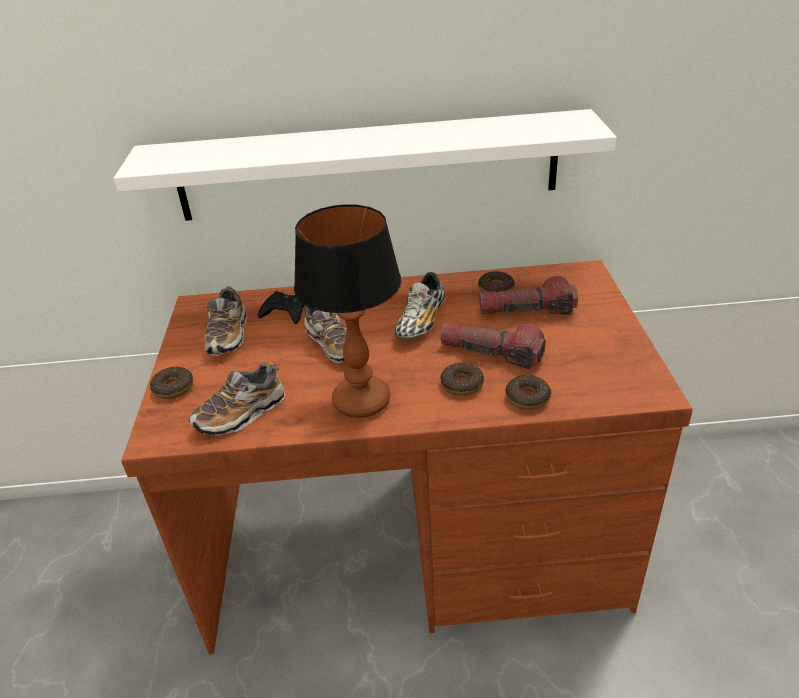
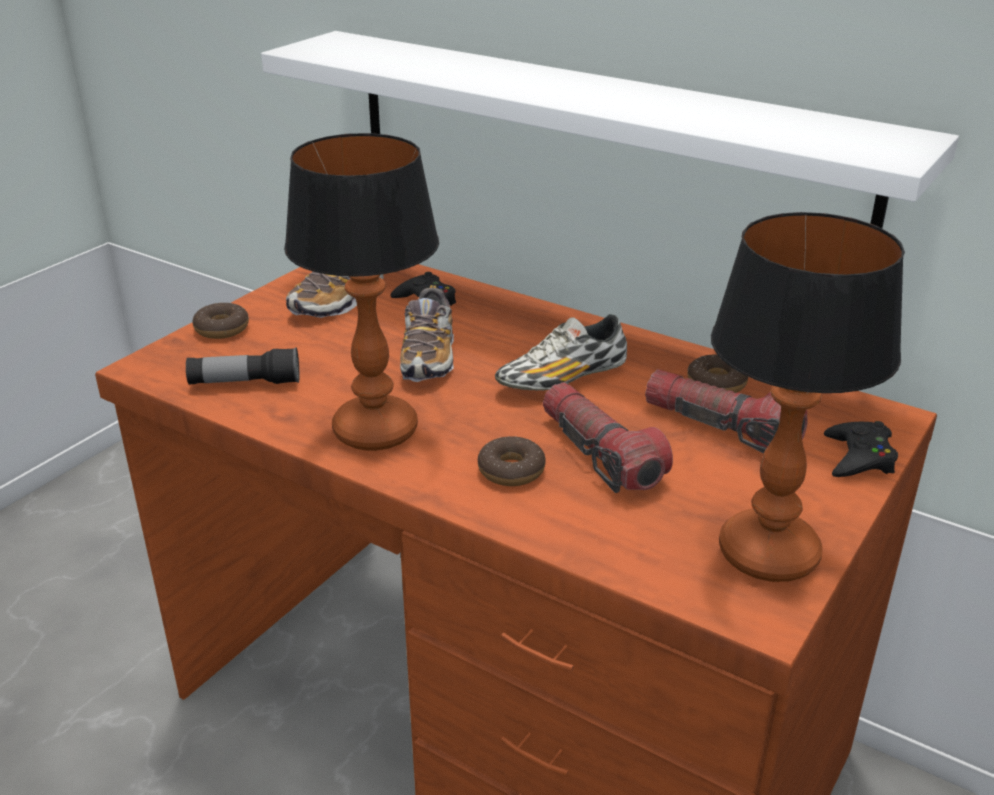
camera: 35 degrees right, 5 degrees down
shoe [189,362,285,436] -> flashlight [186,347,299,385]
donut [505,375,551,410] -> none
none -> table lamp [711,212,905,582]
none -> black game controller [824,421,898,477]

